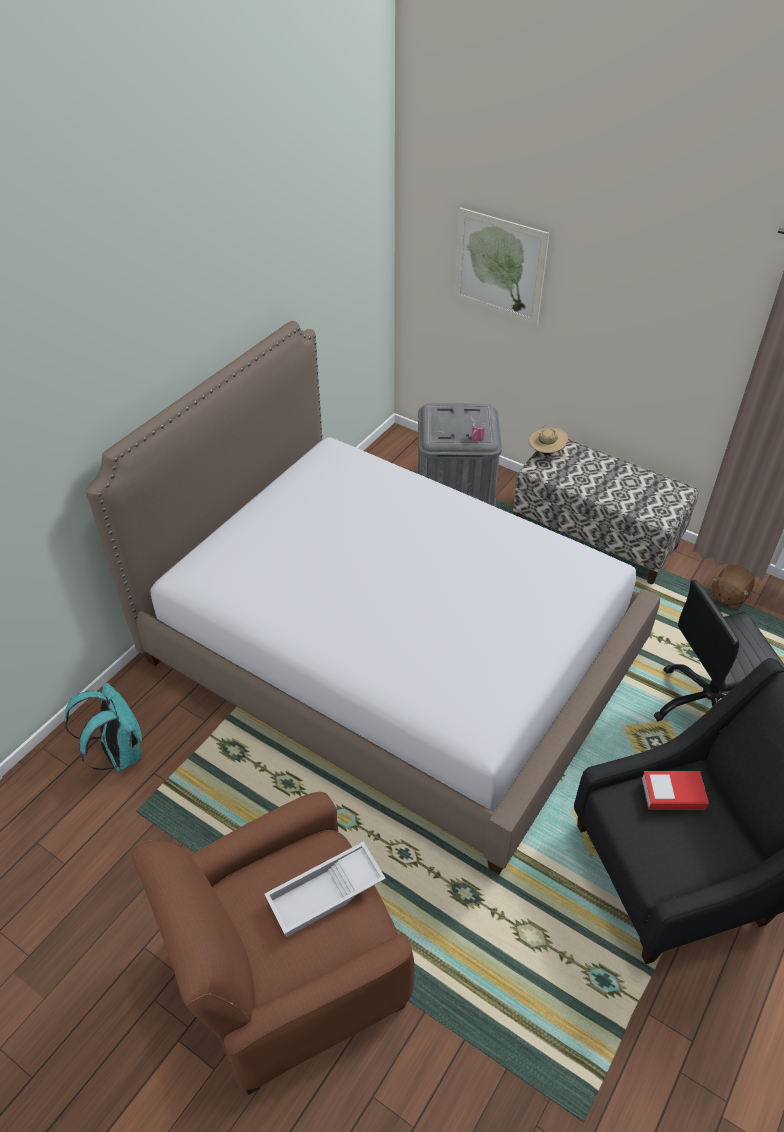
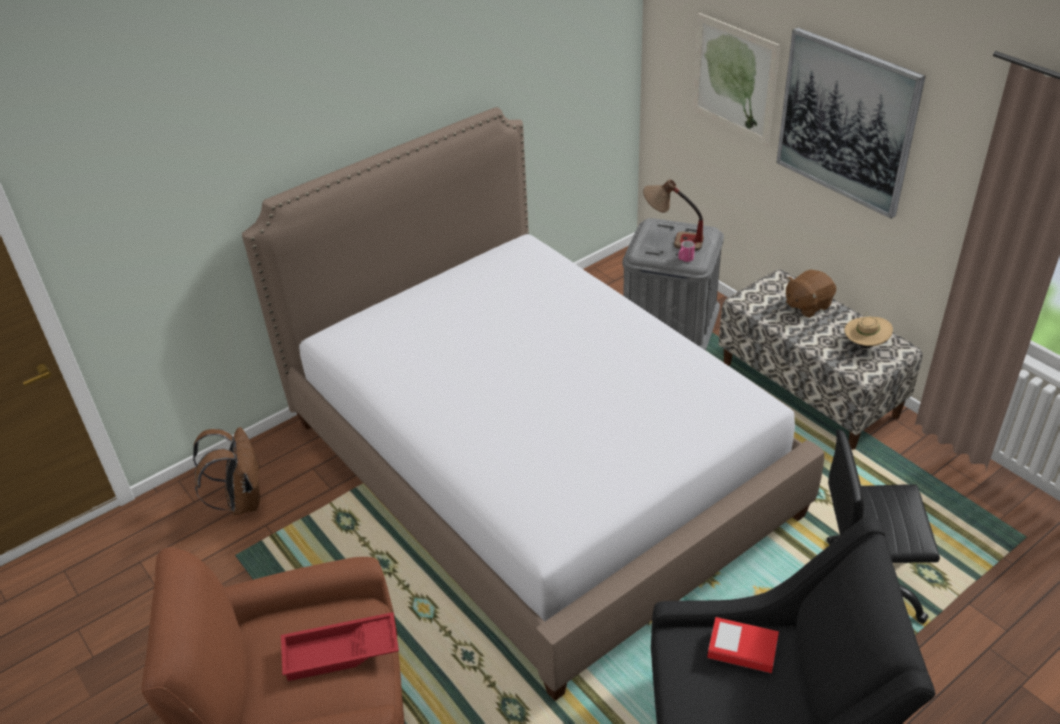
camera: 20 degrees right, 5 degrees down
turquoise backpack [65,683,142,771] -> brown backpack [193,427,260,516]
white tray [264,841,386,937] -> red tray [281,612,399,681]
beige hat [529,425,568,455] -> beige hat moved to [844,312,893,348]
brown plush toy [710,565,755,610] -> brown plush toy moved to [786,269,836,318]
none -> table lamp [643,179,704,250]
none -> picture [776,27,926,219]

